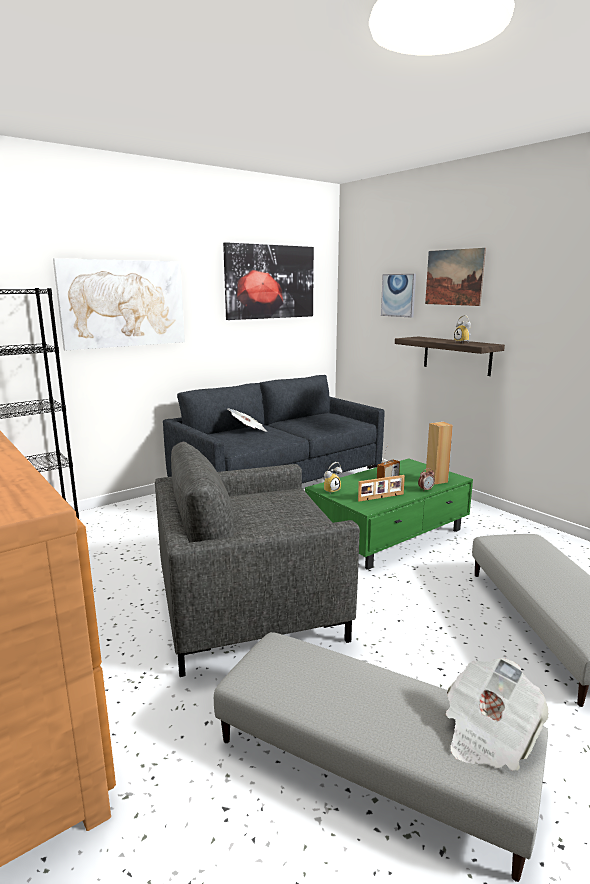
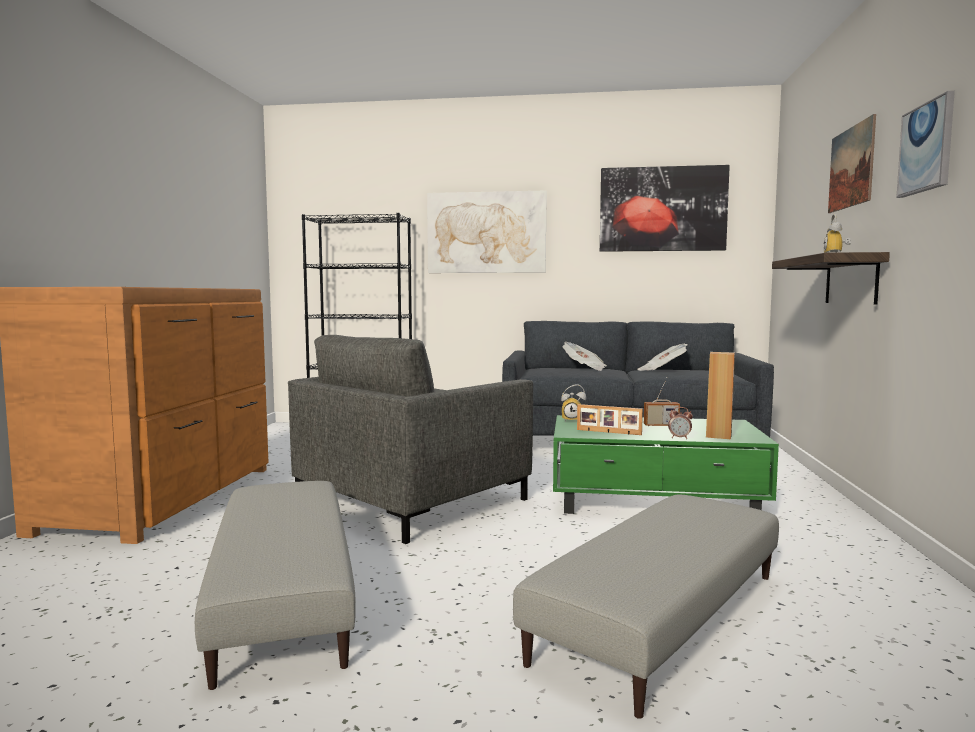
camera: 45 degrees right, 10 degrees down
grey armchair [155,442,360,677] -> grey armchair turned 75 degrees counterclockwise [288,335,533,544]
picture [381,274,416,318] -> picture moved to [896,91,955,198]
newspaper [446,658,549,771] -> newspaper moved to [637,344,687,371]

